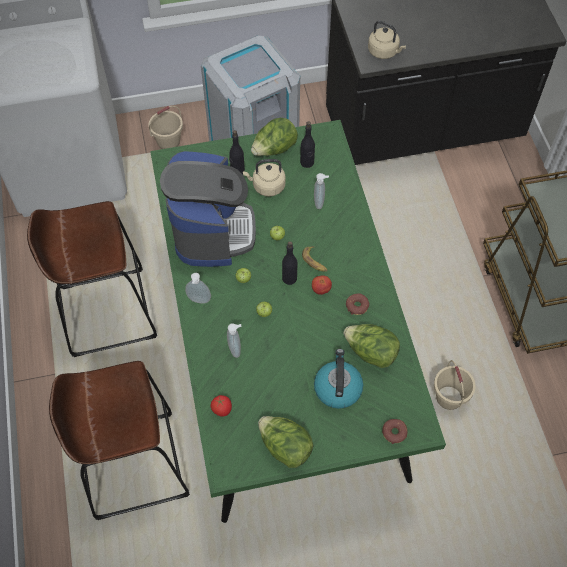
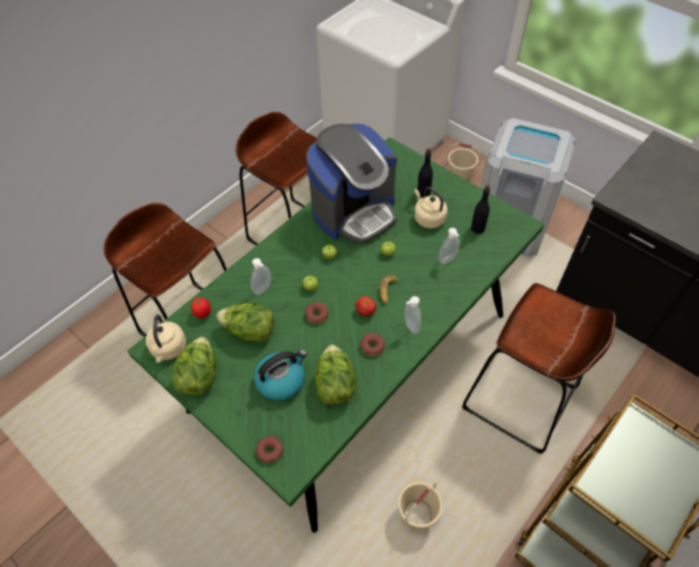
camera: 55 degrees right, 5 degrees down
soap dispenser [185,273,211,304] -> soap dispenser moved to [405,296,421,333]
lettuce [251,118,298,156] -> lettuce moved to [217,303,274,342]
black bottle [282,241,297,285] -> none
beige kettle [368,21,406,59] -> beige kettle moved to [146,314,186,362]
none -> donut [305,302,328,324]
none -> brown stool [462,283,616,454]

